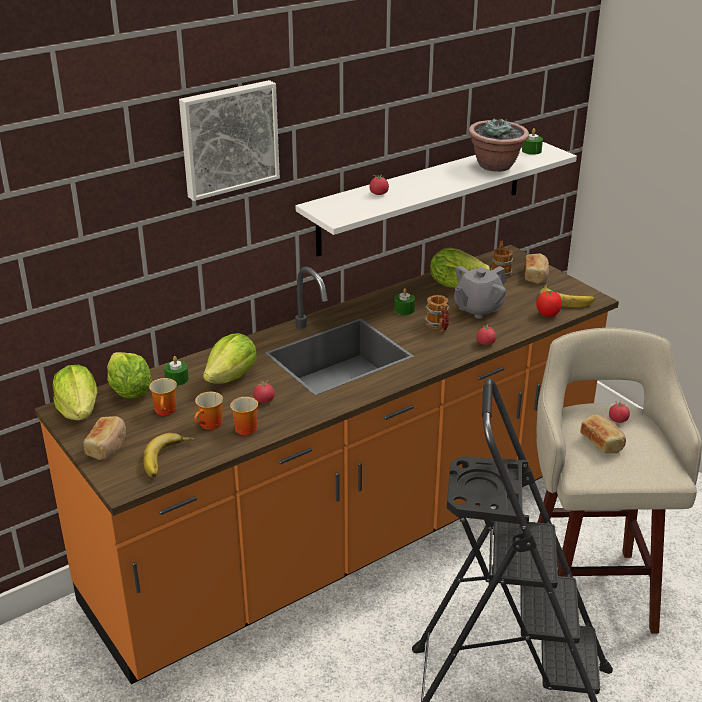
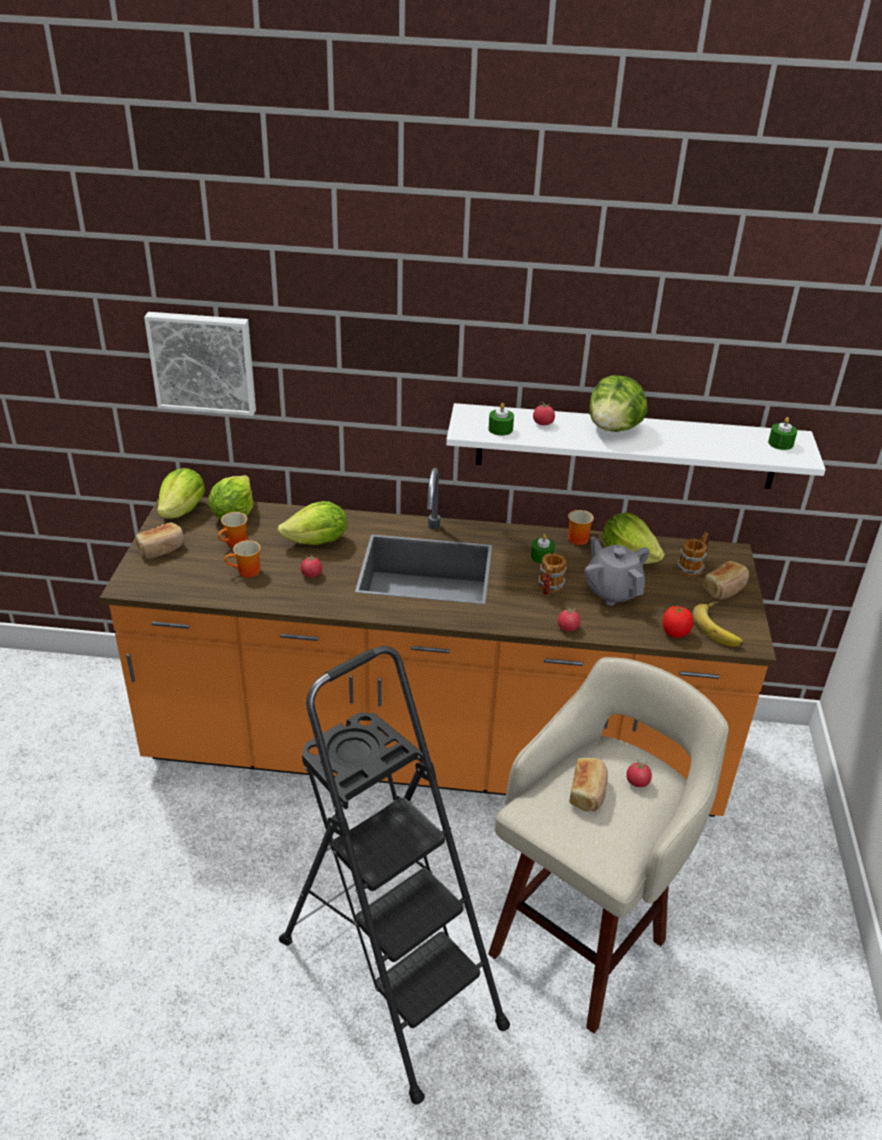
camera: 40 degrees right, 5 degrees up
banana [143,433,195,477] -> none
green candle [164,356,189,386] -> green candle moved to [488,403,514,436]
picture [179,80,280,201] -> picture moved to [144,312,256,416]
mug [230,397,258,435] -> mug moved to [568,510,594,545]
grey teapot [454,266,506,319] -> grey teapot turned 60 degrees clockwise [585,537,650,606]
potted plant [468,118,529,172] -> none
none -> lettuce [589,375,647,432]

